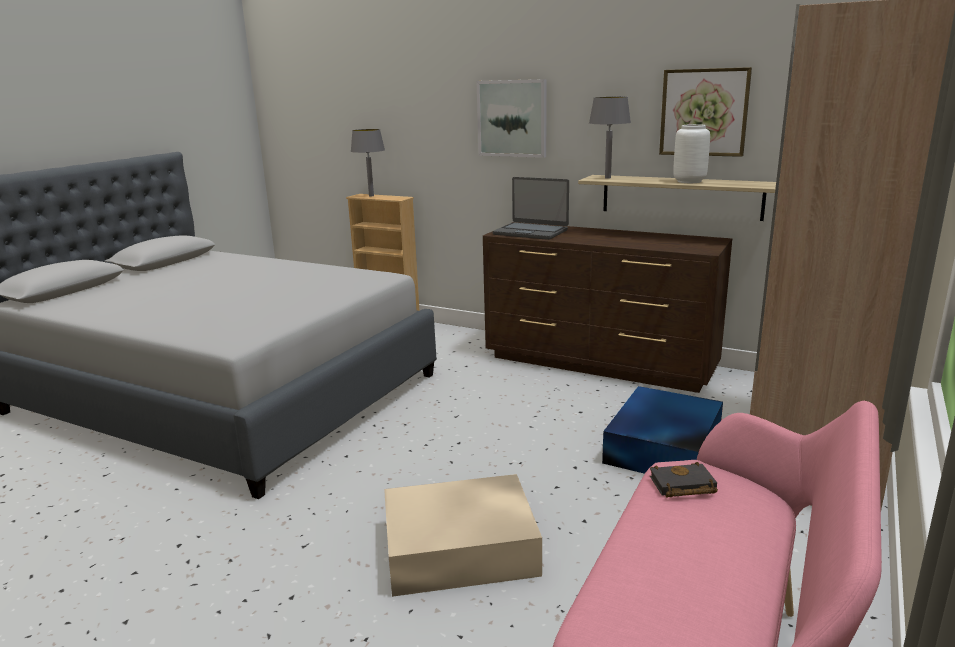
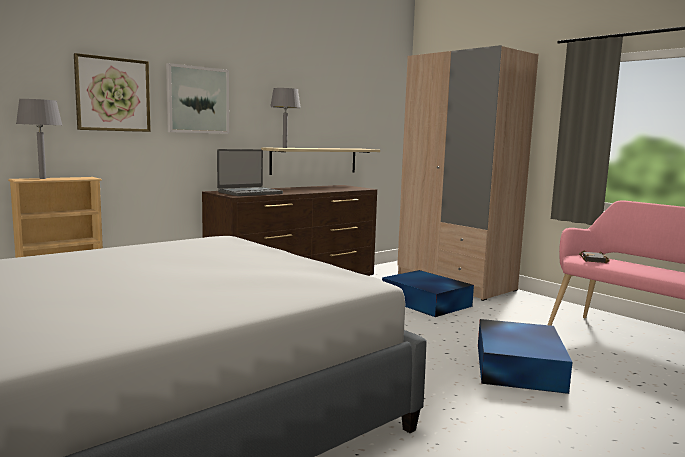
camera: 70 degrees left, 10 degrees down
beige storage box [384,474,542,597] -> blue storage box [478,319,572,394]
picture [659,67,752,157] -> picture moved to [74,53,151,132]
white vase [673,124,710,183] -> none

